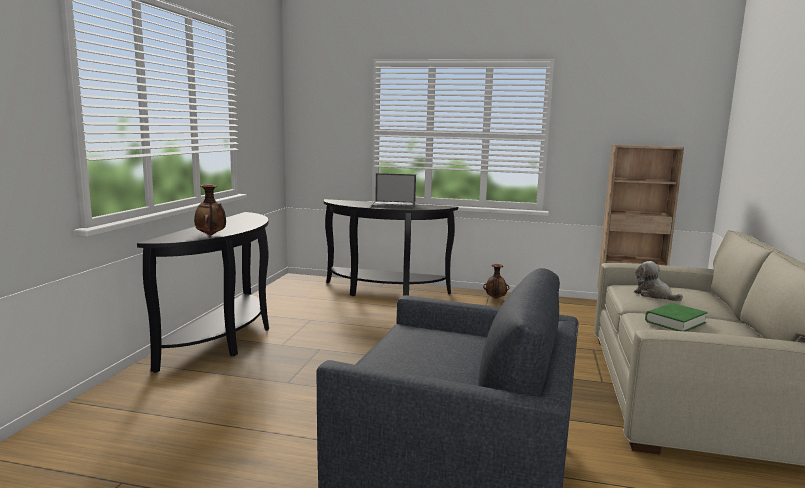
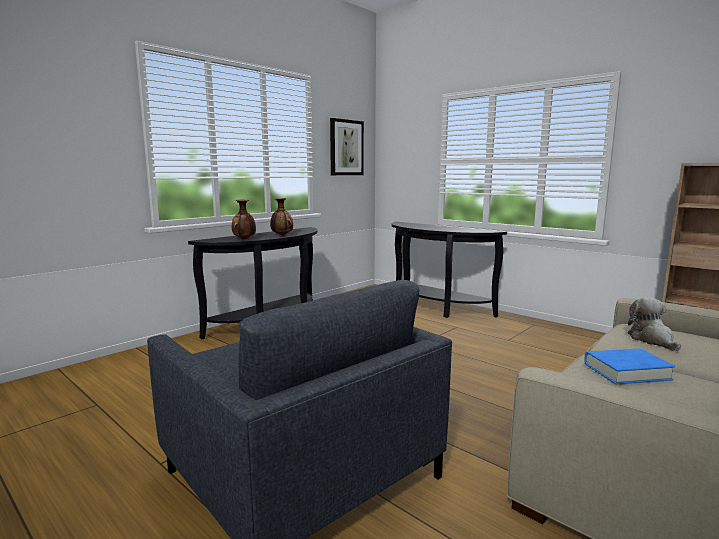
camera: 30 degrees right, 0 degrees up
laptop [371,173,416,209] -> none
vase [483,264,509,299] -> vase moved to [270,198,293,236]
green book [645,303,708,331] -> blue book [584,348,675,385]
none -> picture [330,118,364,175]

